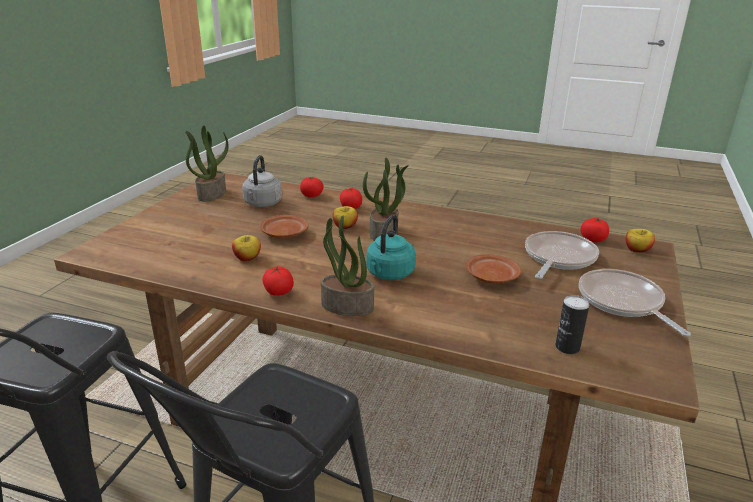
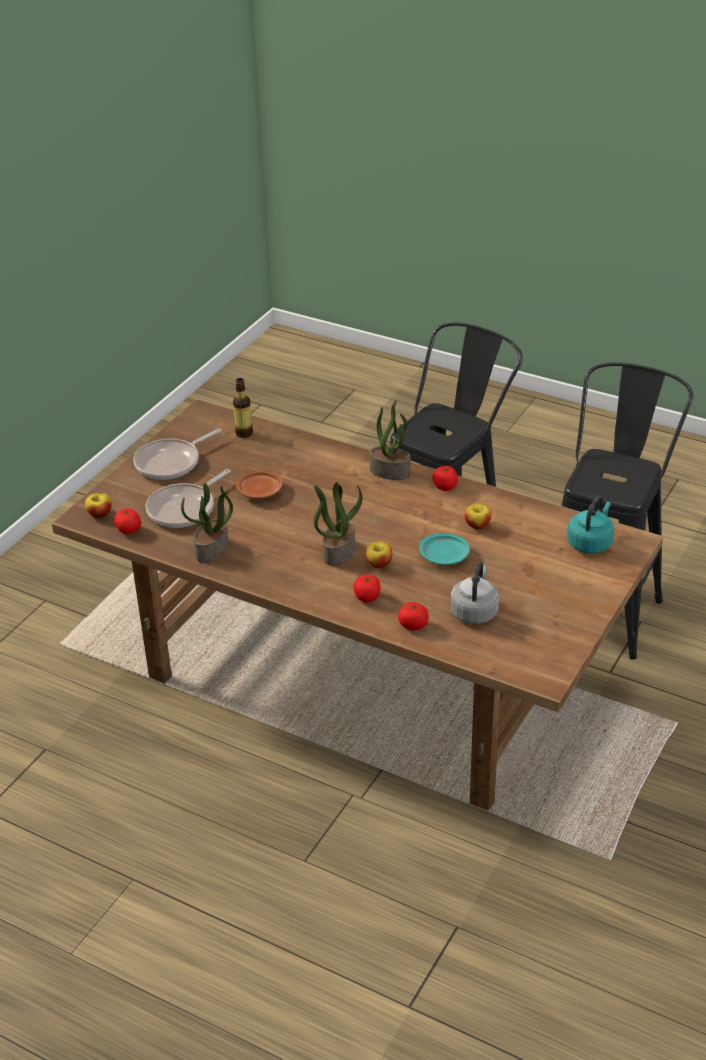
camera: 170 degrees left, 10 degrees up
potted plant [185,125,229,201] -> potted plant moved to [181,483,233,563]
brown plate [260,215,308,238] -> turquoise plate [419,533,470,565]
turquoise kettle [366,215,416,280] -> turquoise kettle moved to [567,495,614,554]
can [555,295,589,354] -> bottle [233,378,253,438]
frying pan [579,269,691,337] -> frying pan turned 60 degrees clockwise [133,429,221,480]

